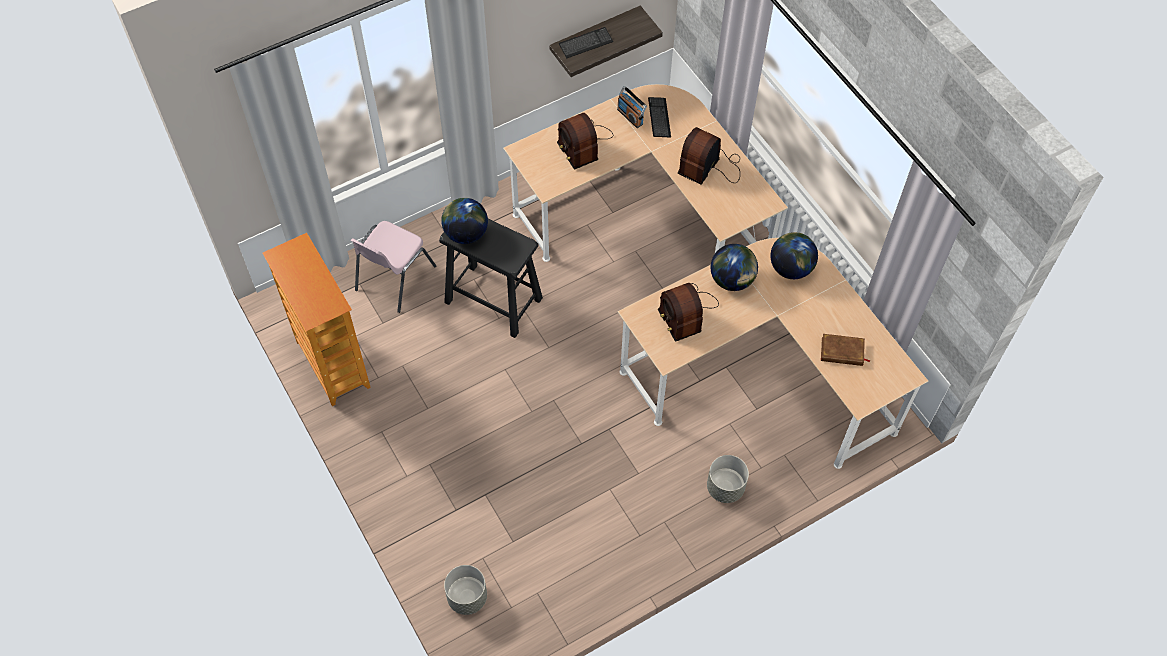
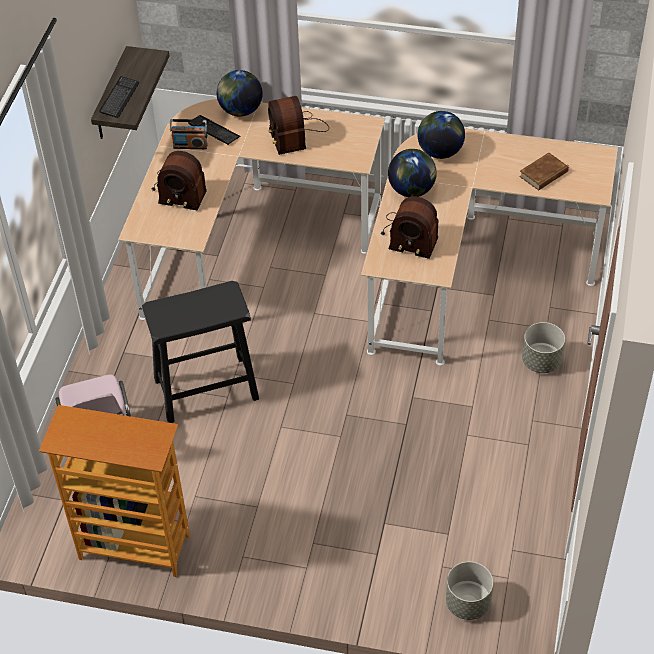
camera: 45 degrees left, 10 degrees down
globe [441,198,488,244] -> globe moved to [217,70,263,117]

